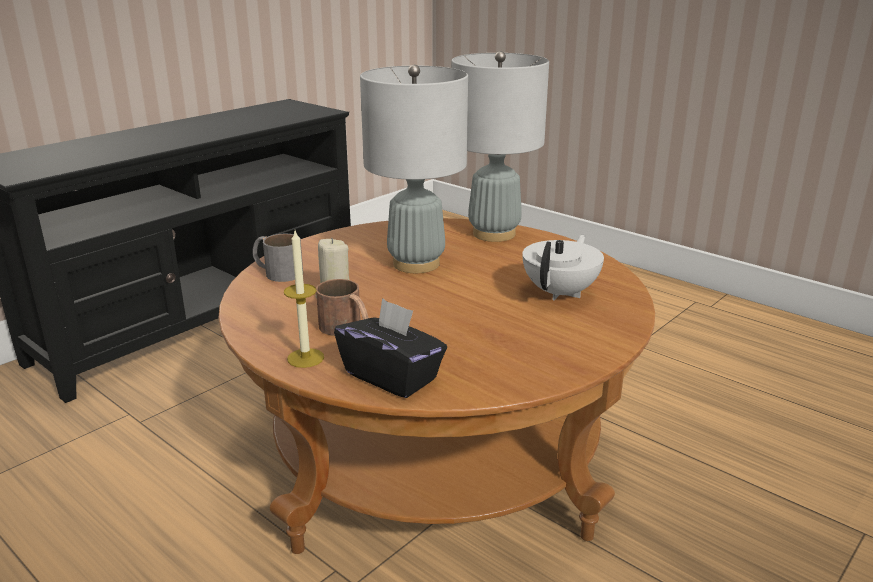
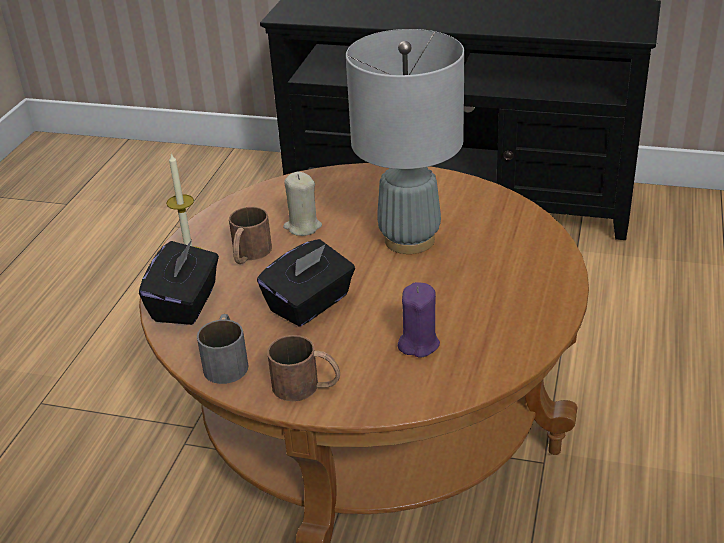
camera: 65 degrees right, 10 degrees up
grey mug [253,234,303,282] -> grey mug moved to [197,314,248,384]
grey table lamp [451,51,549,242] -> none
white teapot [522,235,604,300] -> purple candle [398,282,440,358]
none -> black tissue box [257,239,355,327]
none -> brown mug [267,335,340,401]

